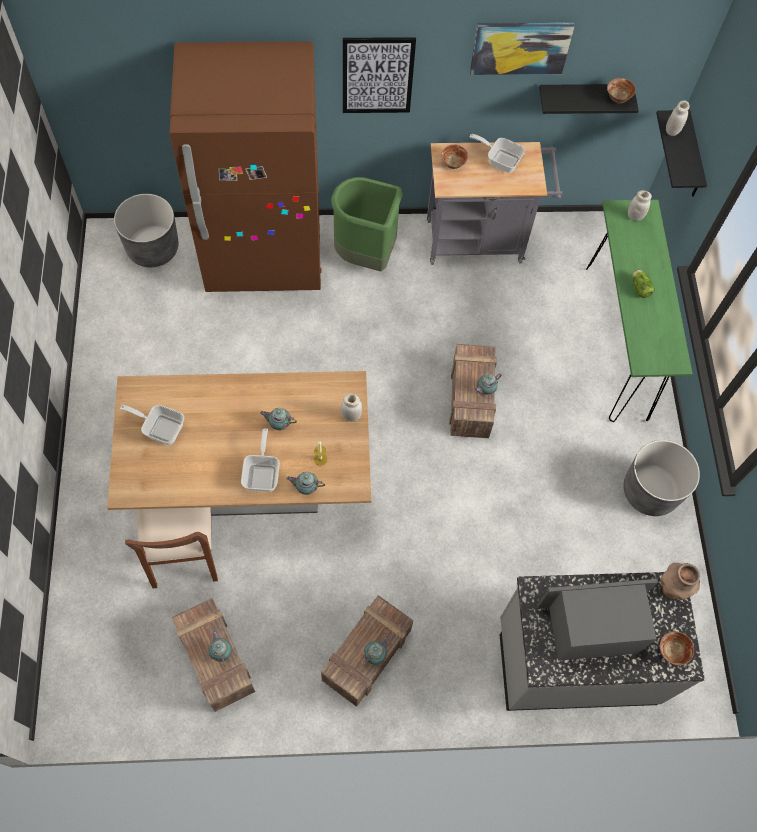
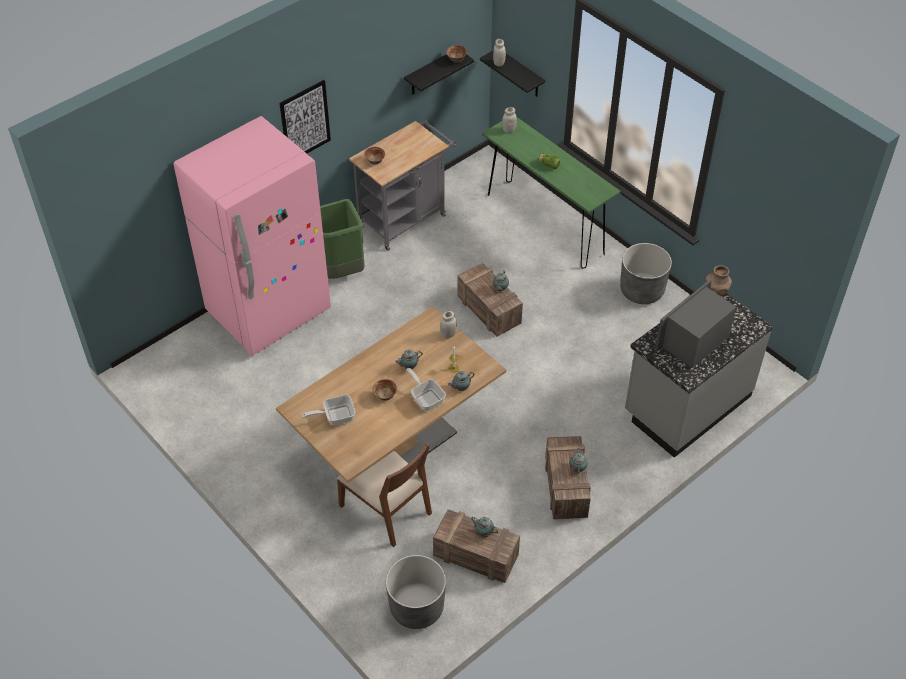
camera: 35 degrees left, 15 degrees down
grey planter [114,194,179,267] -> grey planter moved to [386,555,446,629]
brown fridge [170,42,322,292] -> pink fridge [173,116,331,356]
frying pan [469,134,525,173] -> none
picture [470,23,575,75] -> none
bowl [660,631,694,666] -> bowl moved to [372,379,397,401]

